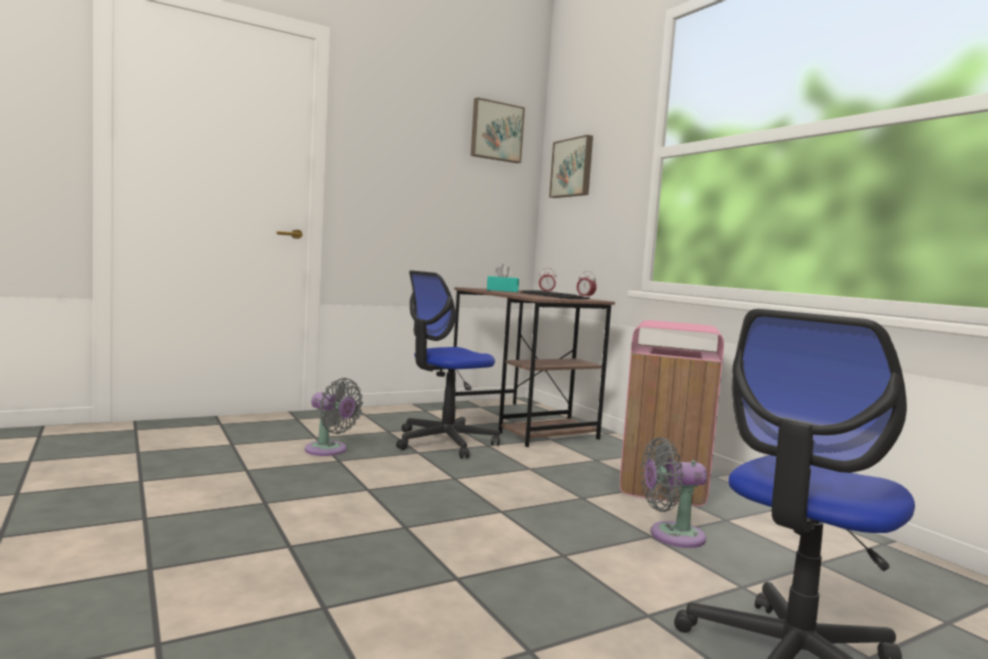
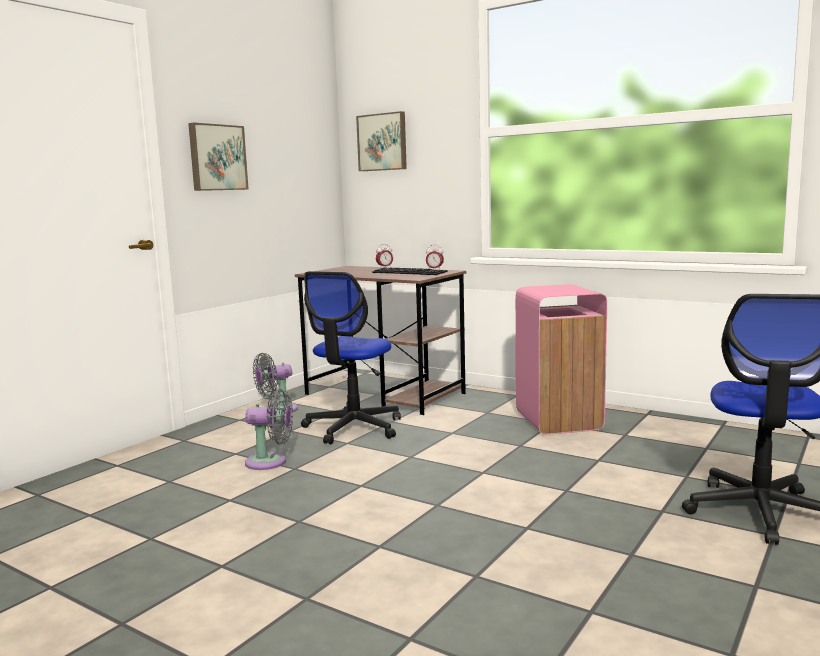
camera: 25 degrees left, 5 degrees up
picture [471,97,525,163] -> picture moved to [188,123,248,191]
turquoise tissue box [487,264,519,292] -> none
grey fan [641,437,707,548] -> grey fan moved to [253,353,298,415]

